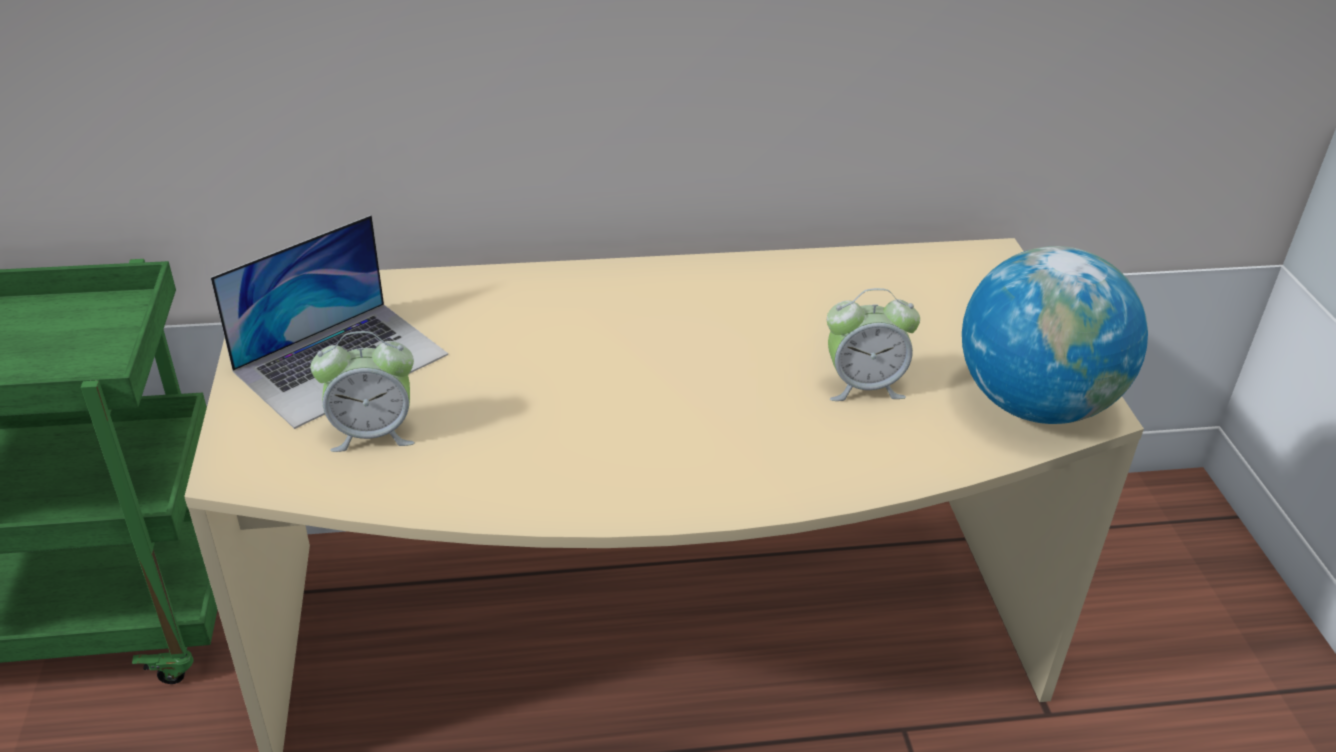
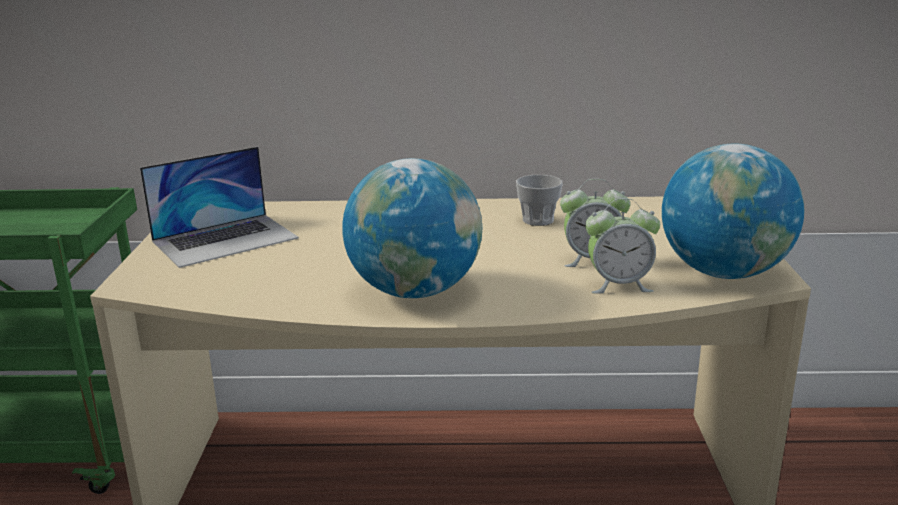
camera: 10 degrees right, 15 degrees down
alarm clock [311,331,415,452] -> alarm clock moved to [585,198,660,294]
none -> globe [342,158,482,298]
none -> cup [516,175,563,226]

